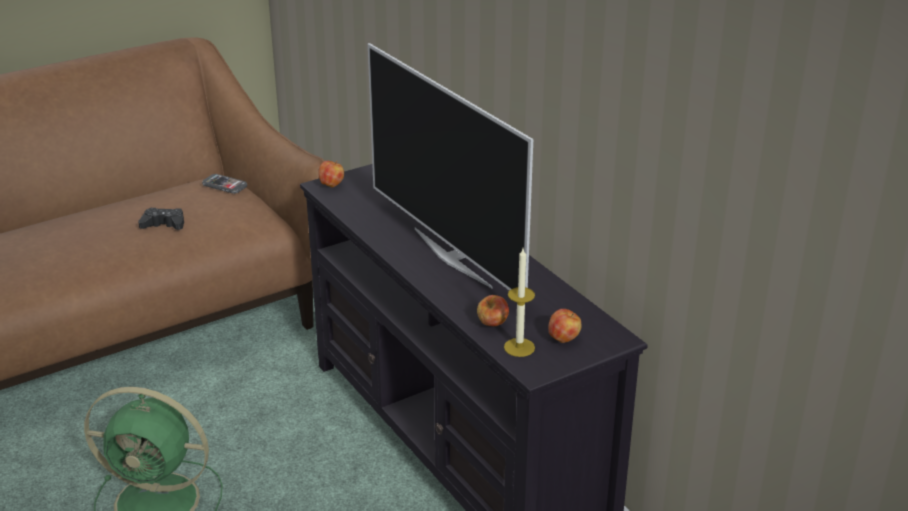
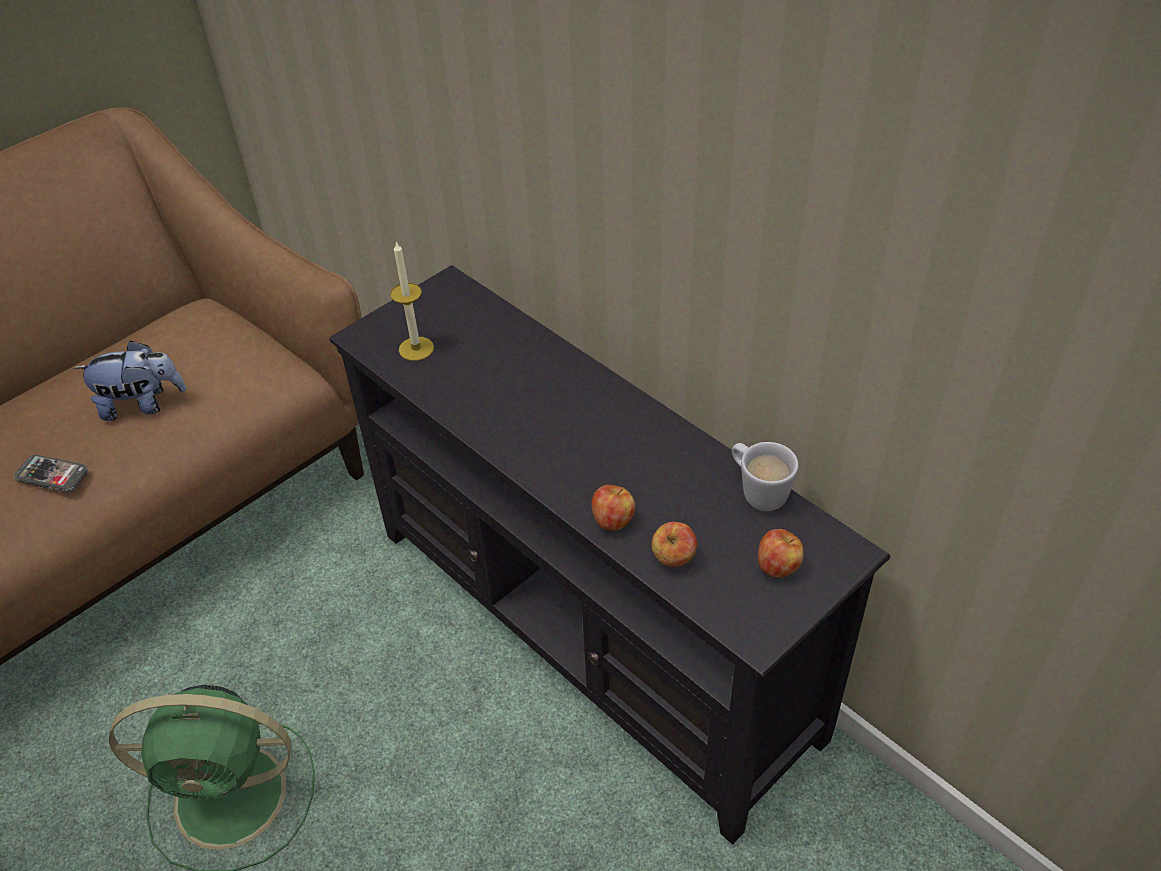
camera: 10 degrees left, 15 degrees up
black game controller [138,208,184,230] -> plush toy [74,340,186,421]
phone [202,174,247,194] -> phone moved to [15,455,88,492]
apple [318,161,344,187] -> apple moved to [591,485,635,531]
television [368,43,533,291] -> none
candle [504,249,535,357] -> candle moved to [390,241,434,361]
none -> white mug [732,442,799,511]

